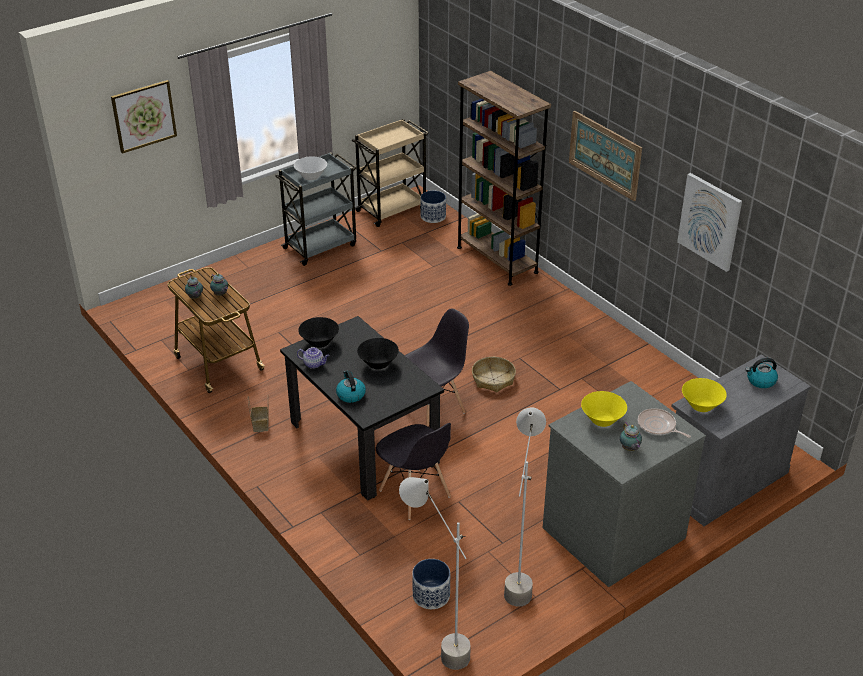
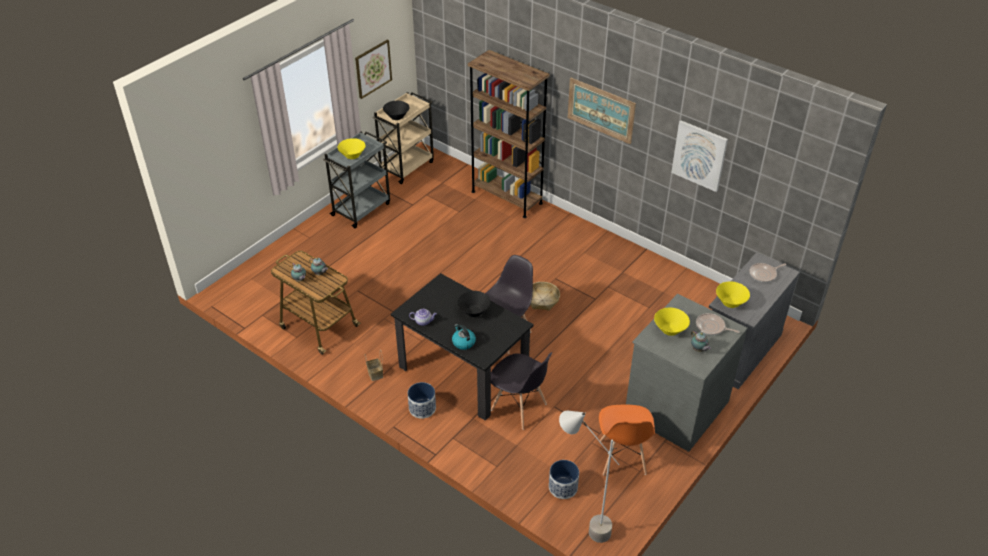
camera: 15 degrees left, 5 degrees up
picture [111,80,177,154] -> picture moved to [355,40,392,99]
white bowl [294,156,327,180] -> yellow bowl [337,138,366,159]
black bowl [298,317,339,348] -> black bowl moved to [383,101,409,120]
planter [421,191,446,223] -> planter moved to [408,382,436,419]
grey floor lamp [504,407,546,606] -> orange chair [599,405,655,476]
kettle [745,358,778,388] -> frying pan [749,263,786,282]

